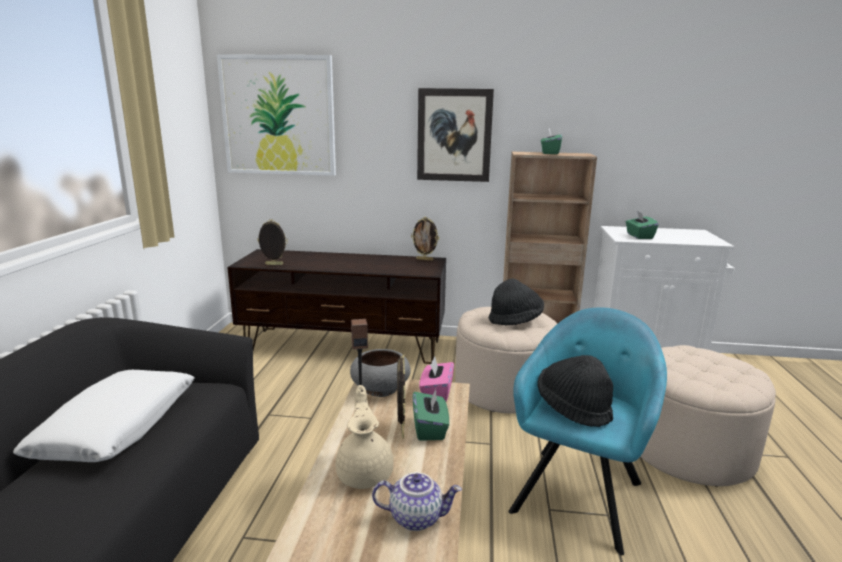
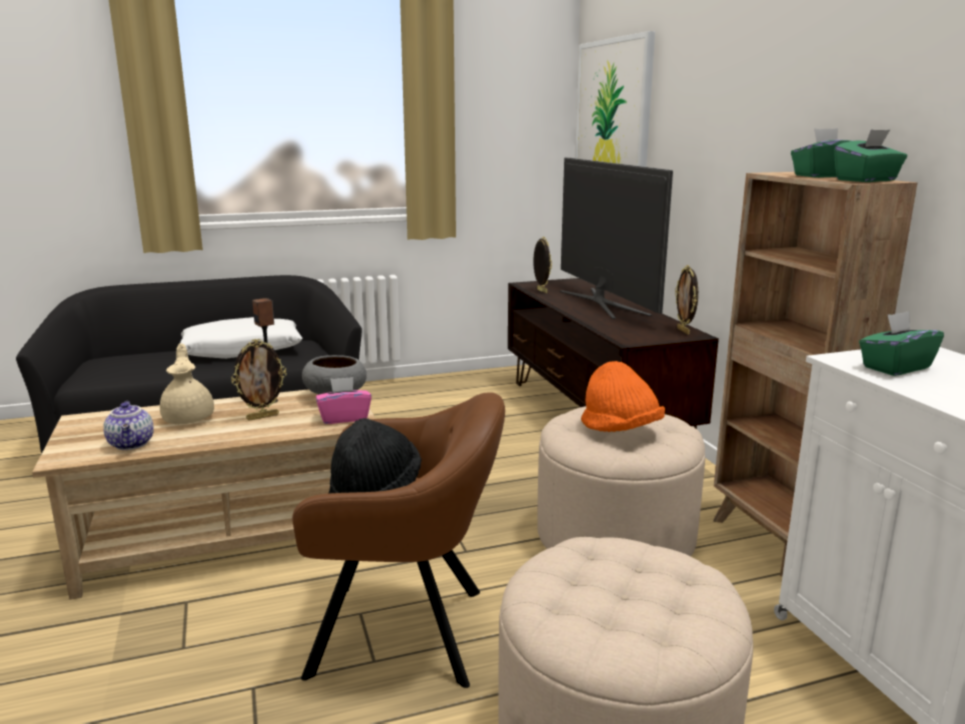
camera: 65 degrees right, 0 degrees up
beige teapot [335,385,393,489] -> beige teapot turned 75 degrees counterclockwise [160,343,214,424]
green tissue box [413,389,449,441] -> green tissue box moved to [834,129,907,182]
picture [417,88,494,182] -> none
black hat [488,278,544,325] -> orange hat [581,361,665,432]
turquoise armchair [509,308,667,555] -> brown armchair [292,392,505,688]
none -> television [560,157,673,319]

